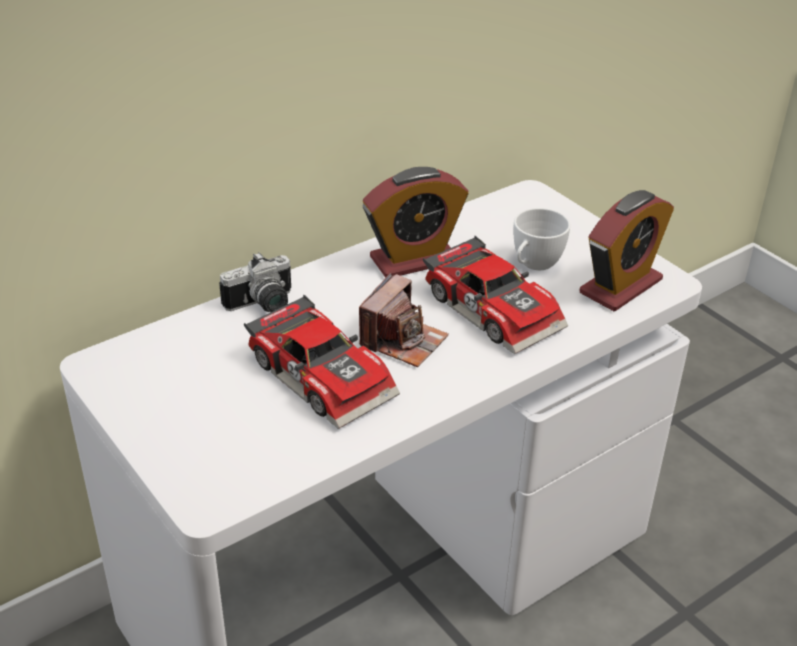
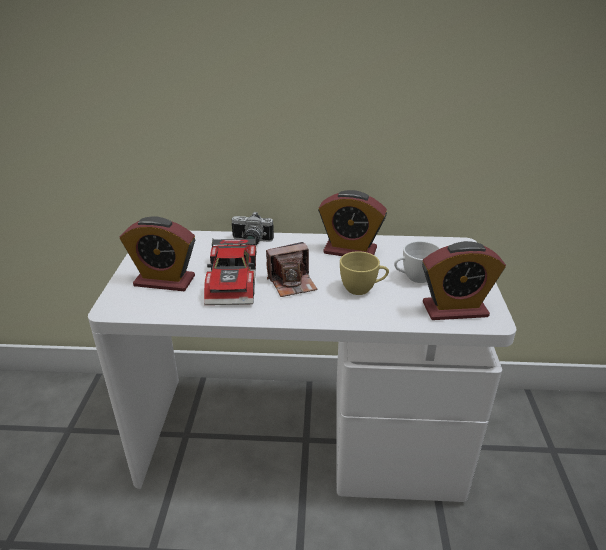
camera: 40 degrees right, 5 degrees down
toy car [423,236,568,354] -> yellow cup [340,251,389,295]
none -> alarm clock [119,216,195,291]

